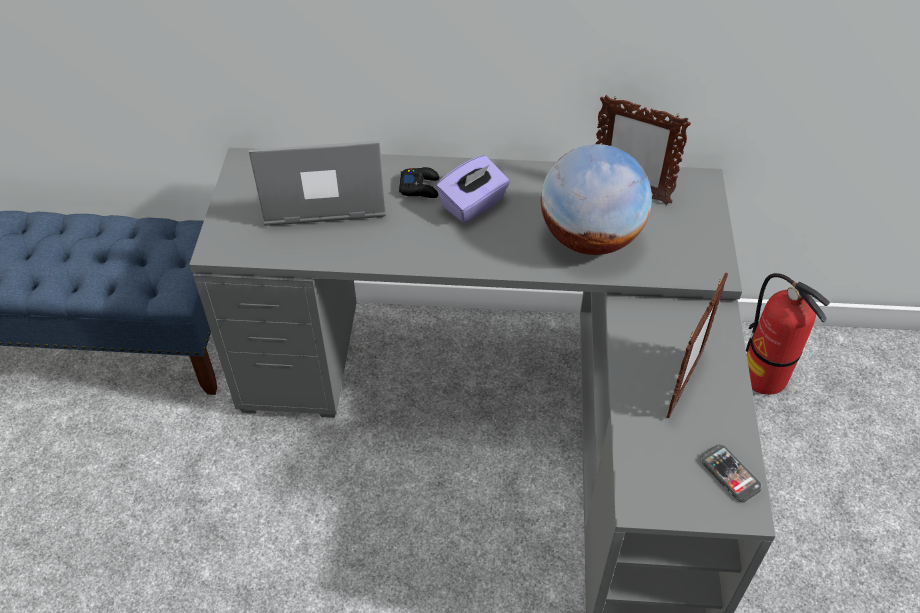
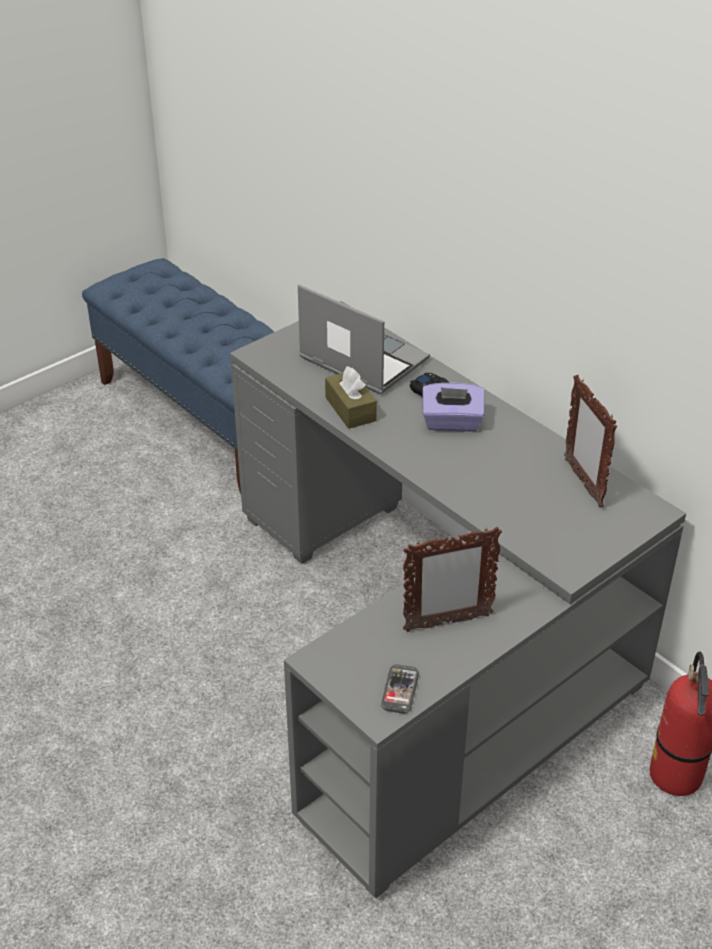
camera: 45 degrees right, 10 degrees down
globe [541,144,652,255] -> none
none -> brown tissue box [325,366,377,429]

